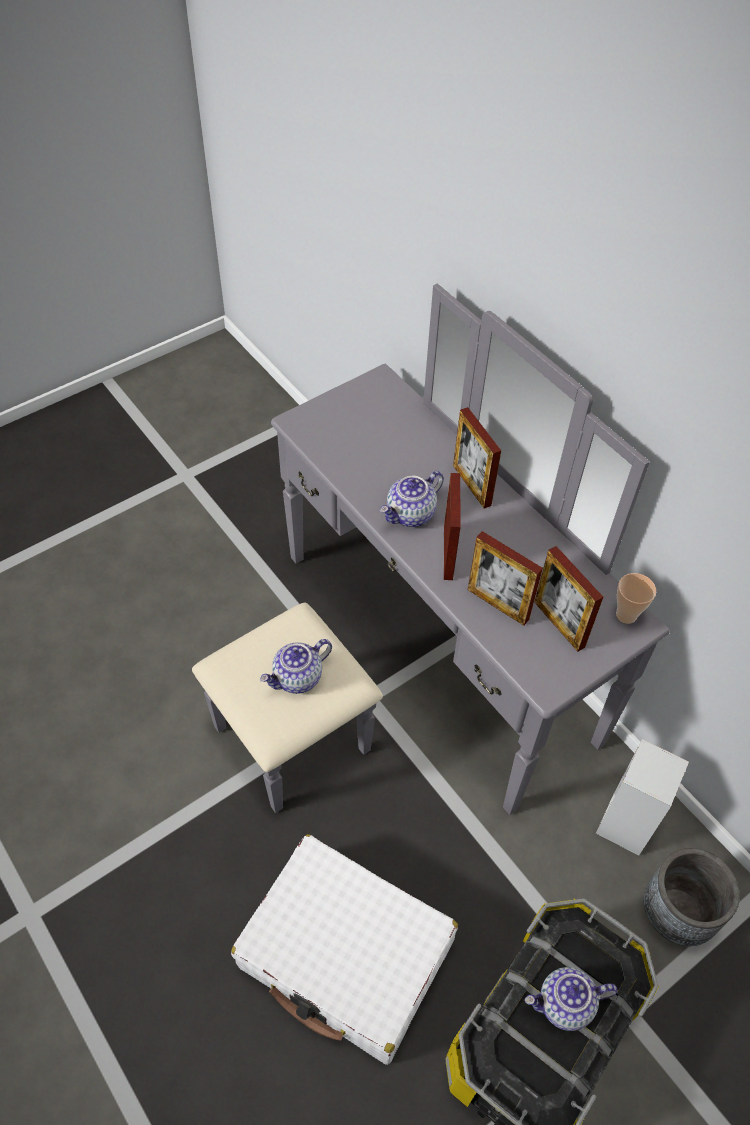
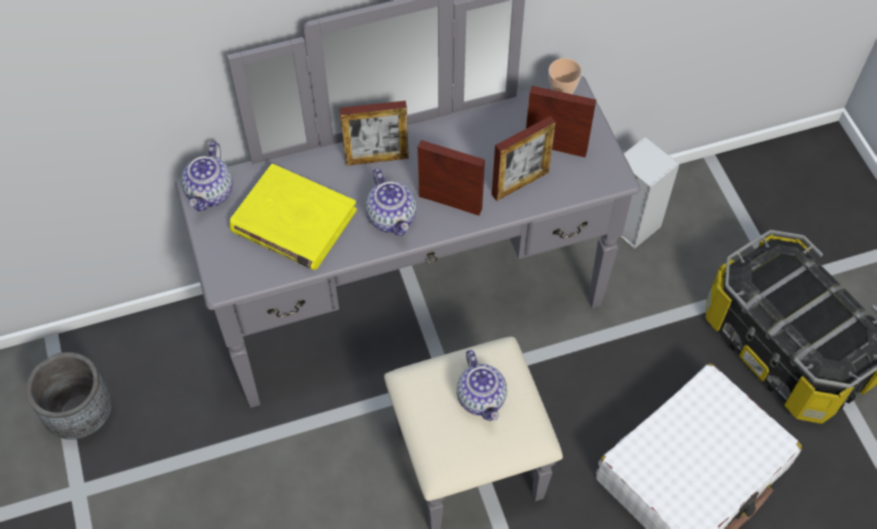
camera: 70 degrees left, 5 degrees up
teapot [525,967,618,1031] -> teapot moved to [181,142,233,211]
picture frame [534,546,603,652] -> picture frame turned 150 degrees counterclockwise [526,86,596,157]
grey planter [644,848,740,946] -> grey planter moved to [26,352,112,440]
none -> yellow book [229,164,357,270]

